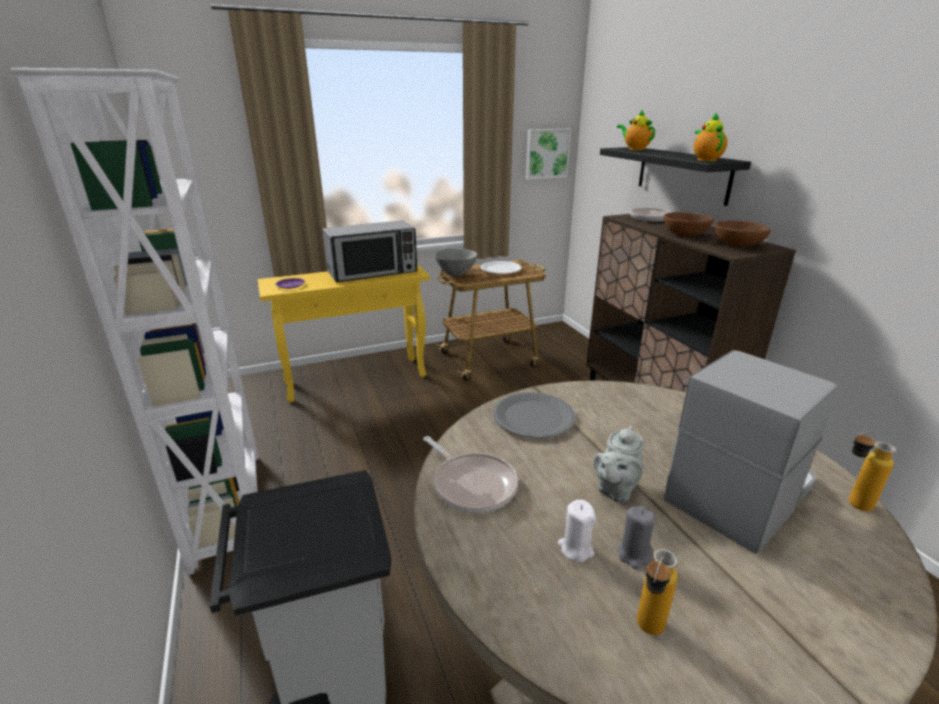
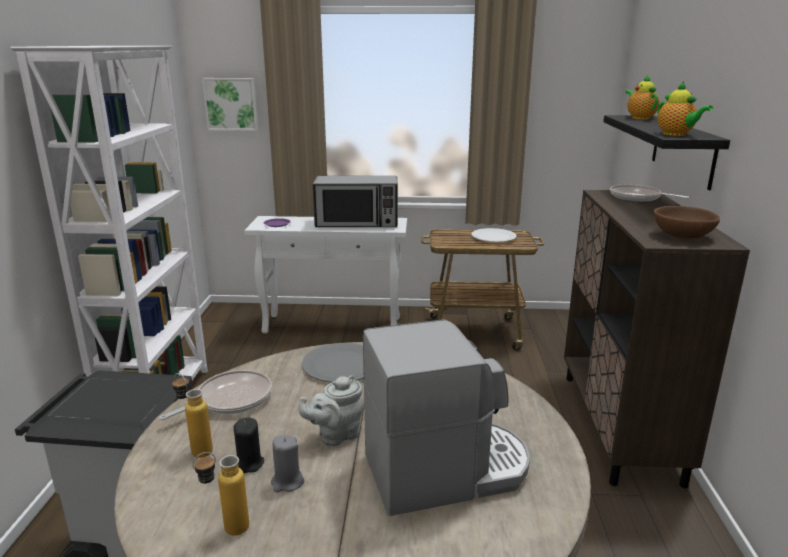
camera: 25 degrees right, 5 degrees down
yellow console table [258,264,430,403] -> white console table [244,216,407,334]
frying pan [423,436,518,513] -> frying pan turned 120 degrees counterclockwise [159,370,272,420]
grey bowl [435,249,478,276] -> none
picture [525,129,571,180] -> picture moved to [202,78,258,131]
white candle [558,500,596,562] -> black candle [234,418,264,473]
brown bowl [664,212,714,236] -> none
teapot [694,113,727,161] -> teapot turned 135 degrees clockwise [657,82,713,136]
bottle [849,431,896,511] -> bottle moved to [172,373,213,458]

